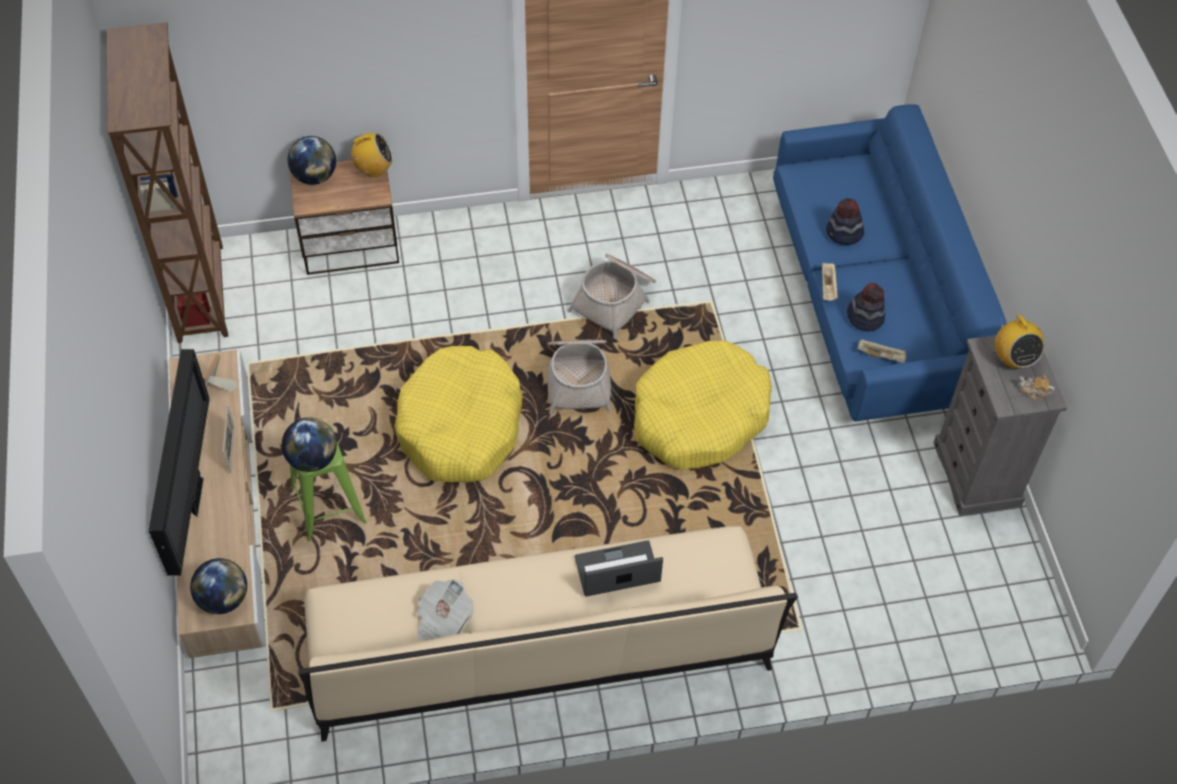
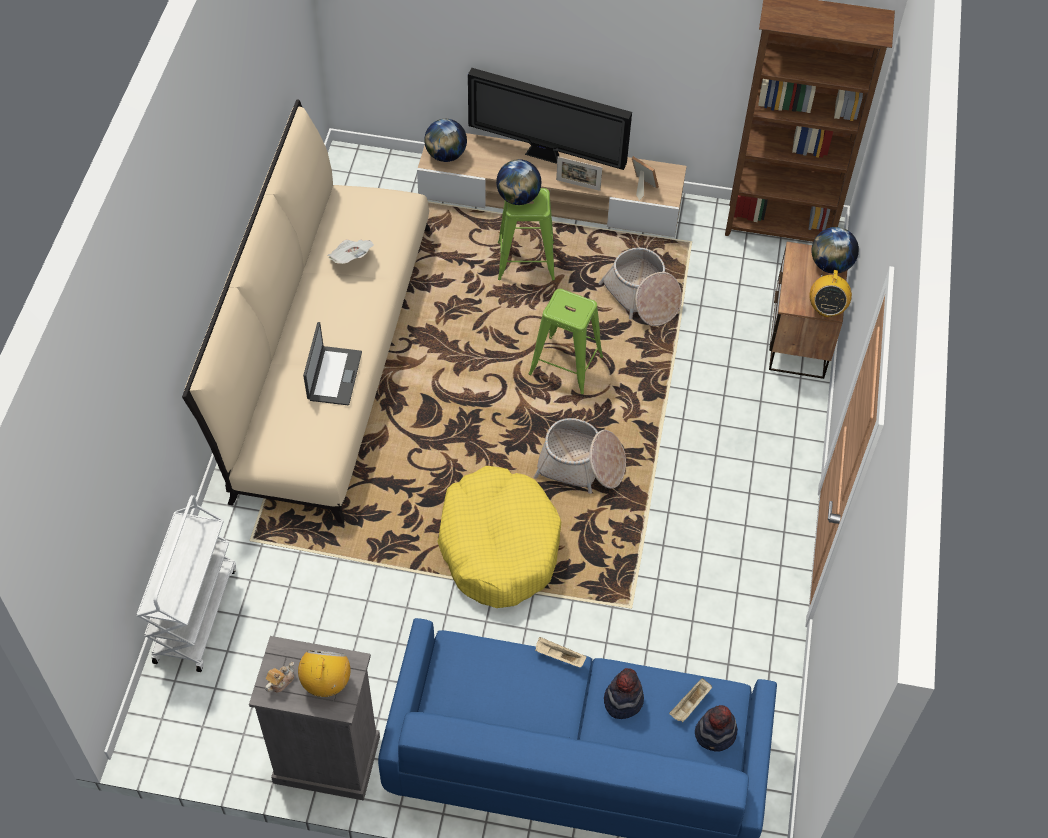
camera: 110 degrees right, 0 degrees up
yellow dog bed [394,346,523,483] -> green stool [529,289,603,395]
basket [567,254,656,339] -> basket moved to [598,248,682,326]
hat [847,283,885,331] -> hat moved to [695,705,738,752]
beige tray [857,339,906,363] -> beige tray moved to [669,678,712,722]
radio [995,315,1045,369] -> radio turned 90 degrees clockwise [298,650,351,697]
none -> white cart [136,495,236,672]

